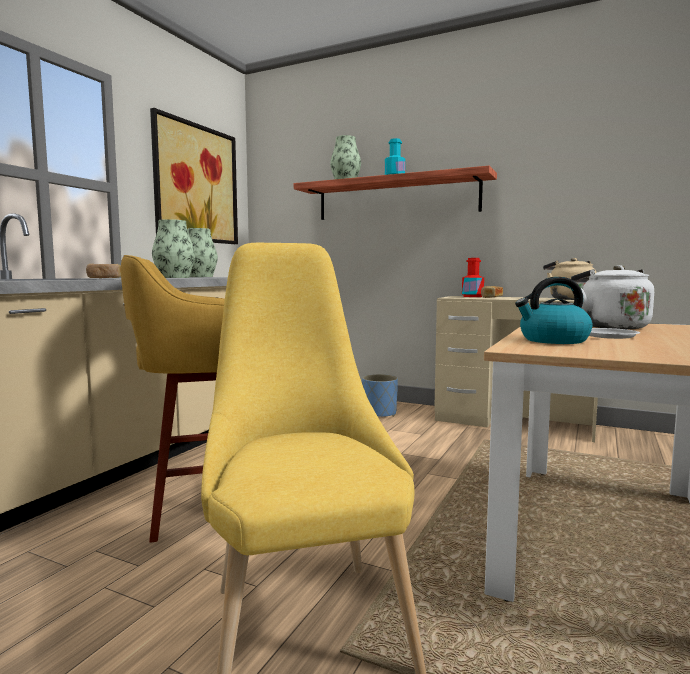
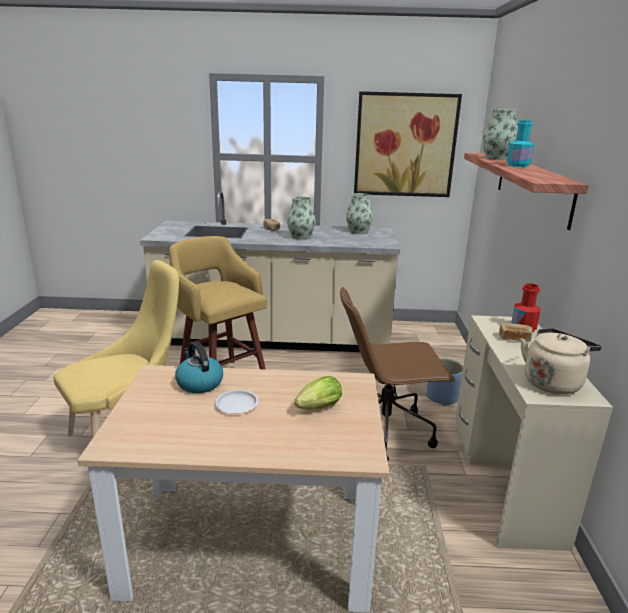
camera: 65 degrees right, 15 degrees up
white kettle [571,265,654,329] -> lettuce [294,376,342,410]
none -> brown office chair [340,287,456,461]

